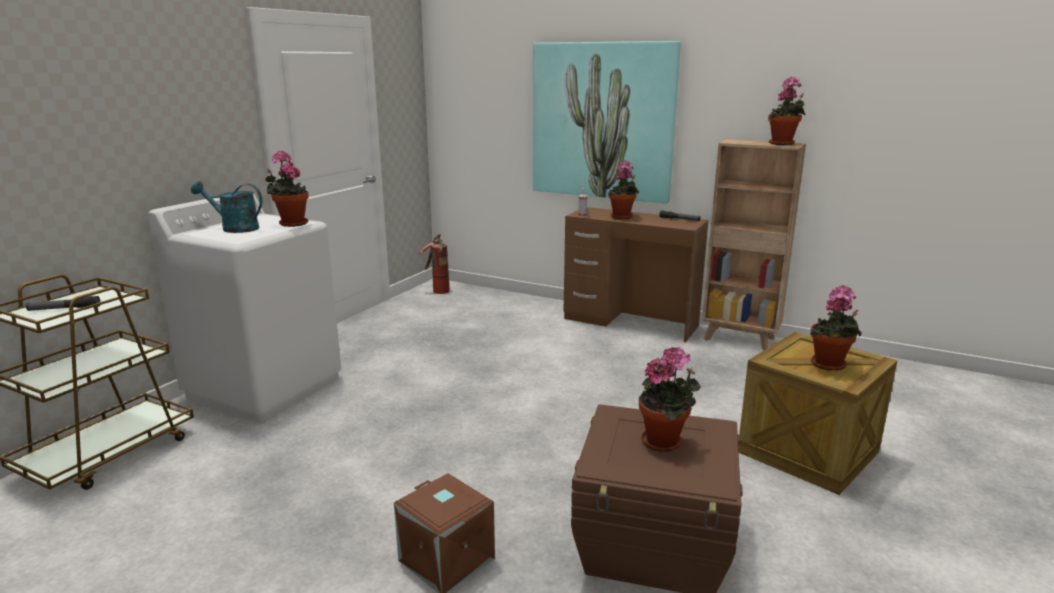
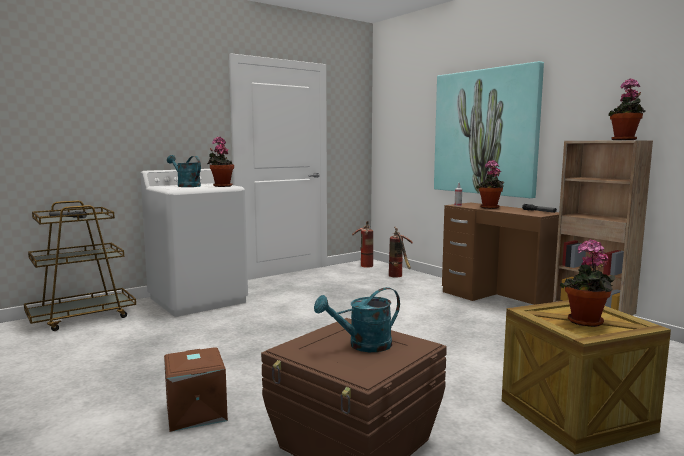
camera: 25 degrees right, 10 degrees down
potted plant [639,347,701,452] -> turquoise watering can [314,287,400,352]
none -> fire extinguisher [389,227,413,277]

